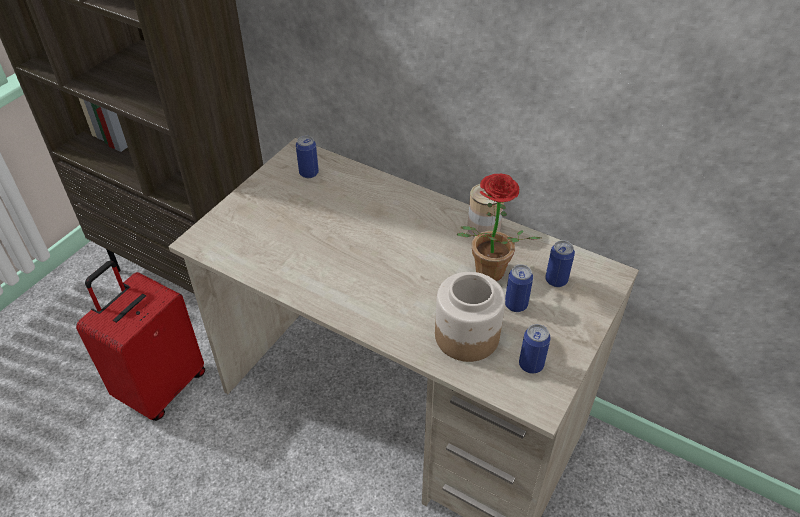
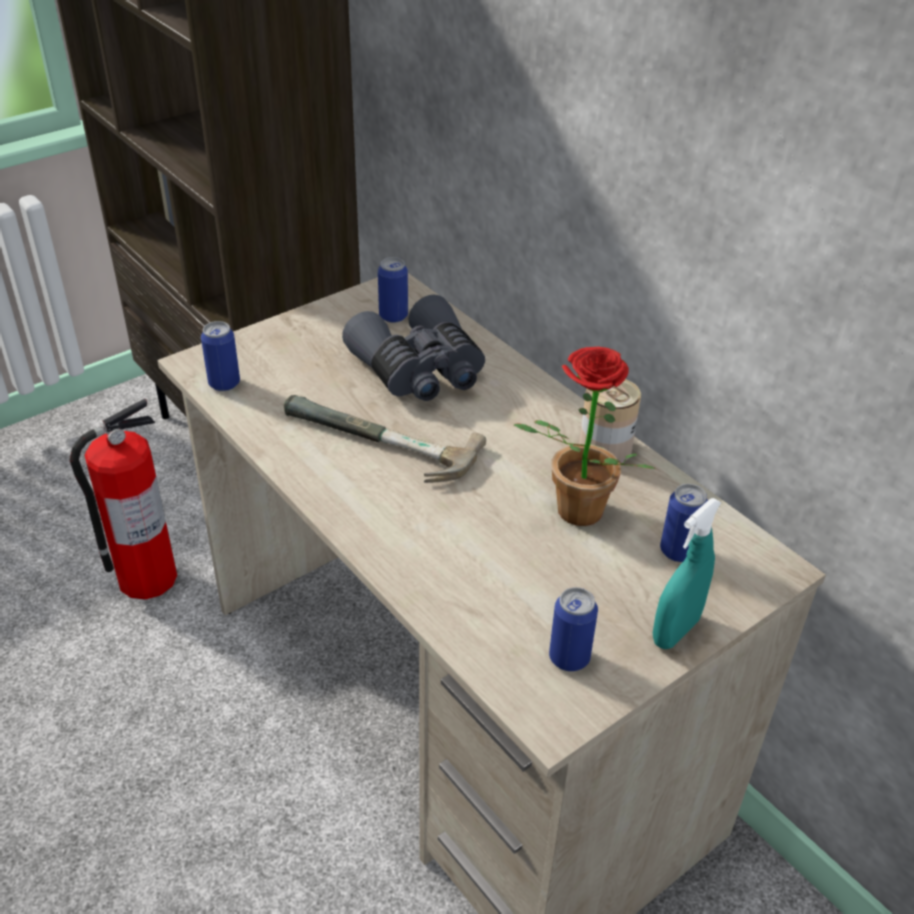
camera: 20 degrees right, 5 degrees down
red suitcase [76,260,205,421] -> fire extinguisher [69,399,177,600]
jar [435,272,505,362] -> none
can [505,264,533,312] -> can moved to [201,321,240,391]
none -> hammer [284,395,486,483]
none -> grey binoculars [342,295,485,401]
none -> turquoise spray bottle [653,498,722,649]

